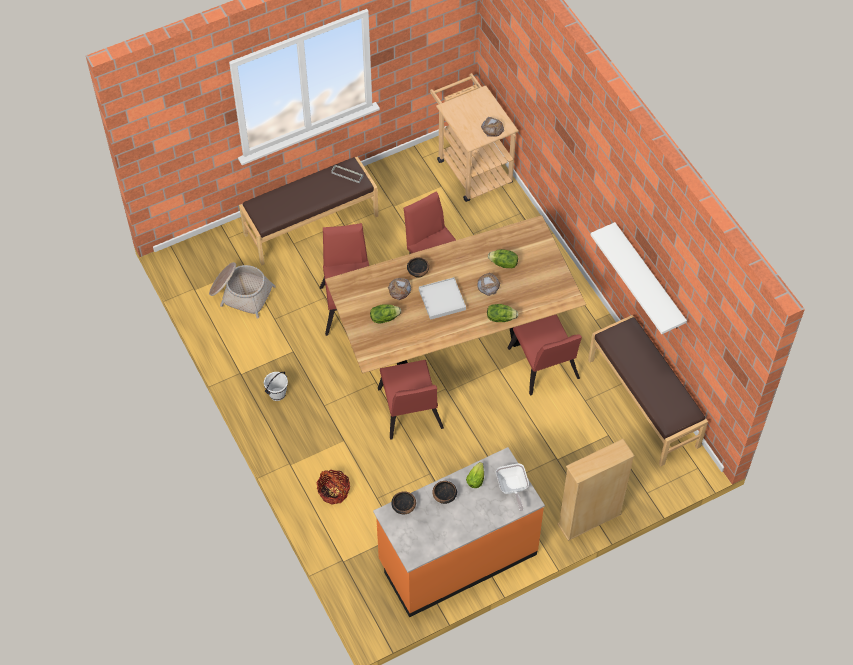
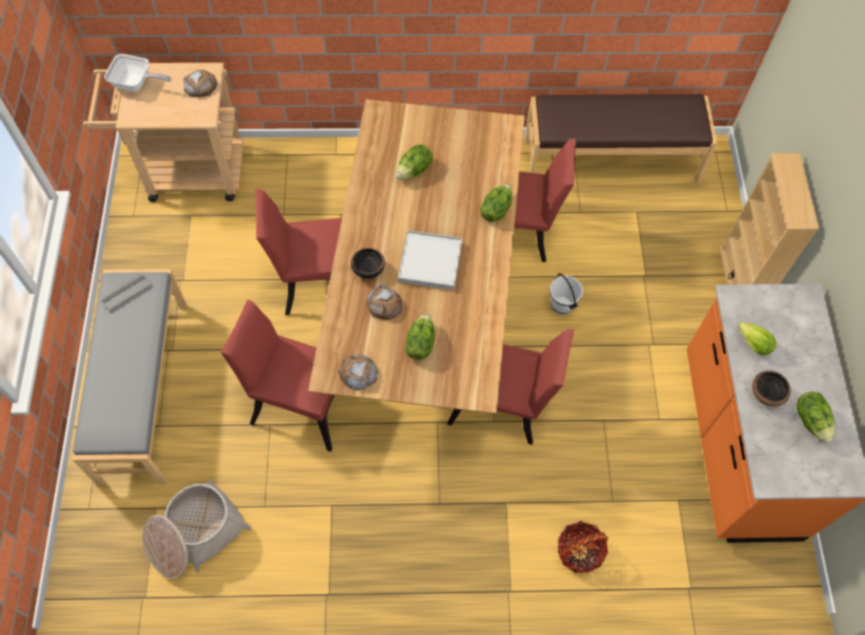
camera: 65 degrees left, 5 degrees up
brown bench [239,157,379,265] -> grey bench [72,269,187,485]
white bucket [264,372,288,401] -> white bucket moved to [550,273,583,315]
bowl [391,491,416,514] -> none
bread [477,272,500,296] -> bread moved to [338,355,378,390]
frying pan [496,463,529,511] -> frying pan moved to [104,54,172,92]
white shelf [591,222,687,334] -> none
none -> lettuce [797,392,835,443]

